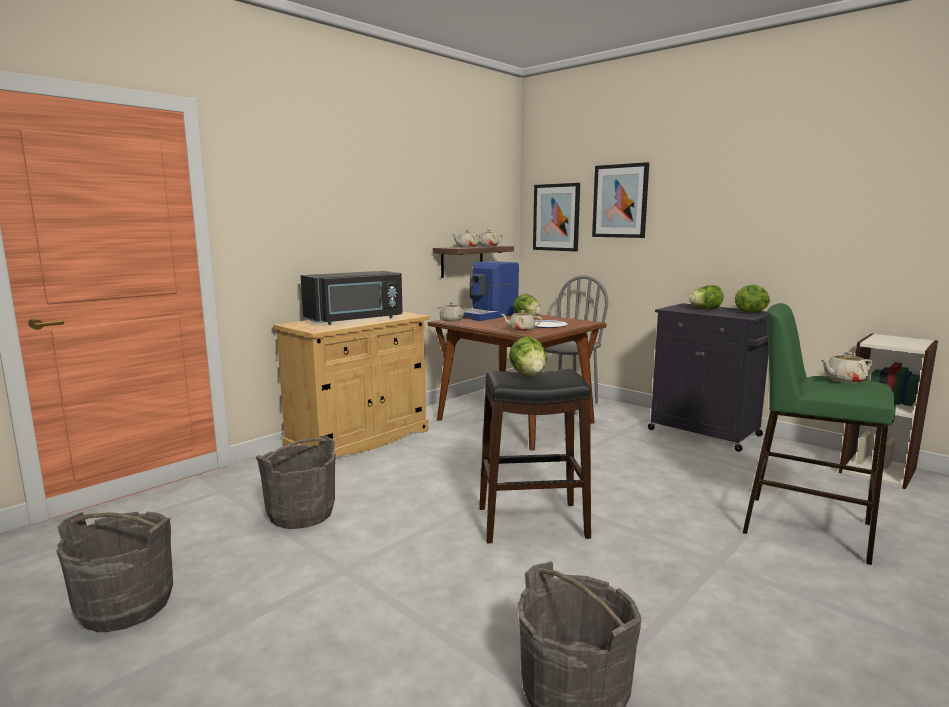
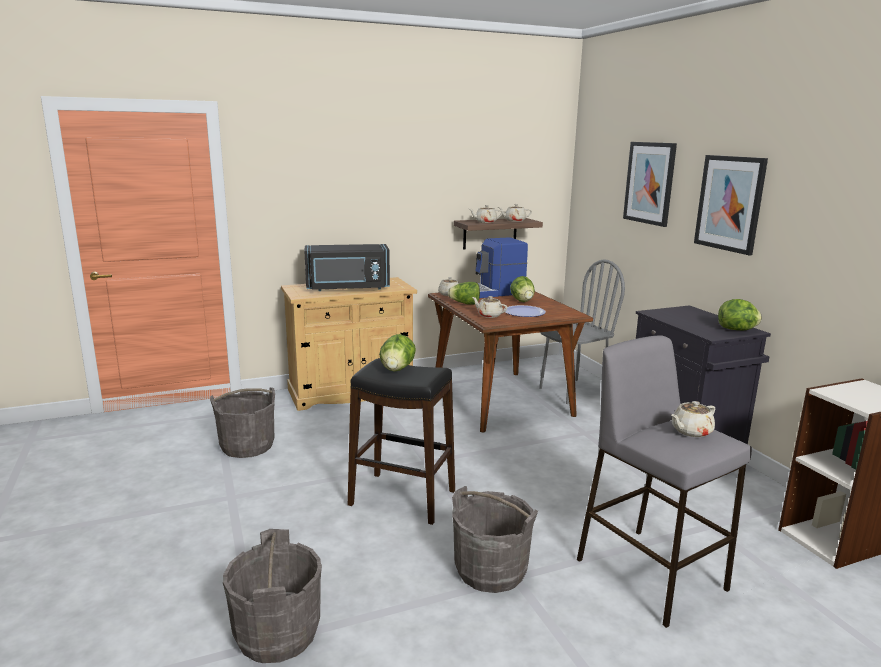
camera: 25 degrees right, 5 degrees up
grey bucket [56,512,173,632] -> grey bucket moved to [452,486,538,593]
picture [533,183,580,252] -> picture moved to [694,155,768,255]
lettuce [689,285,723,309] -> lettuce moved to [448,282,480,305]
green stool [743,303,896,565] -> grey stool [577,335,752,628]
beige teapot [820,351,872,383] -> beige teapot turned 45 degrees counterclockwise [671,401,715,437]

